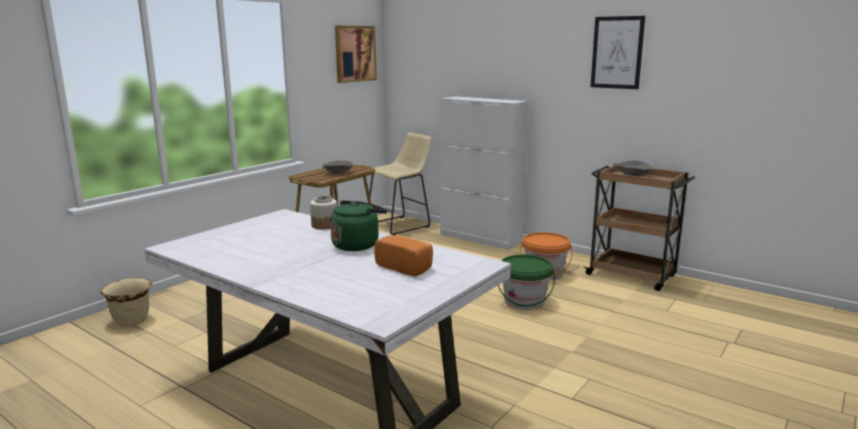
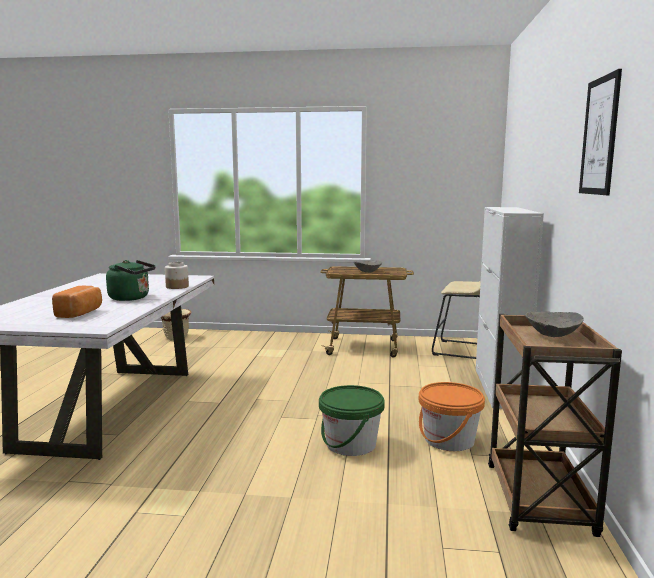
camera: 60 degrees right, 5 degrees down
picture [335,26,377,83] -> none

